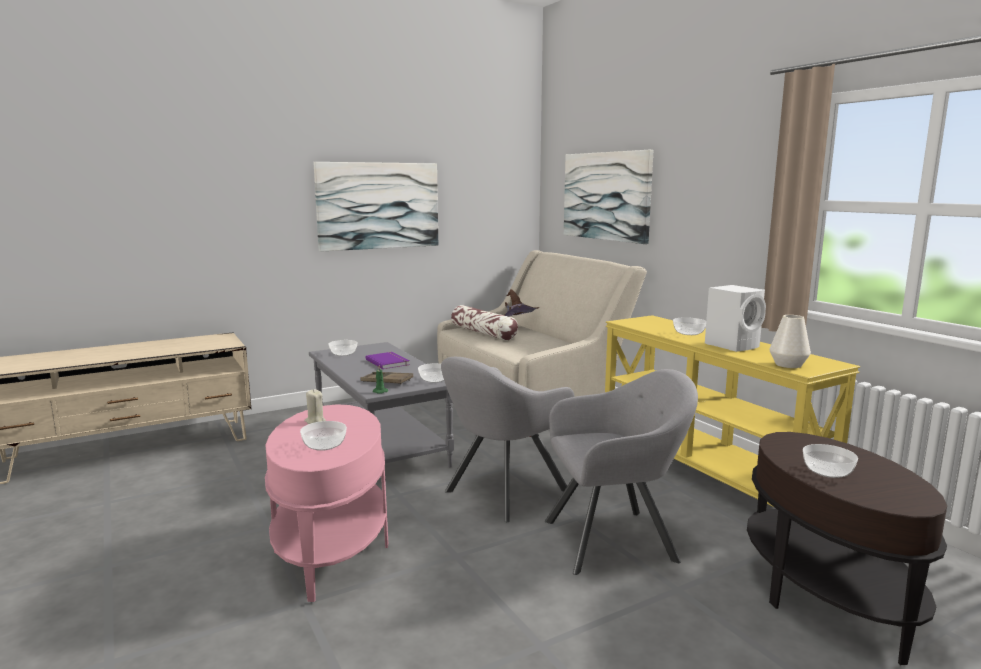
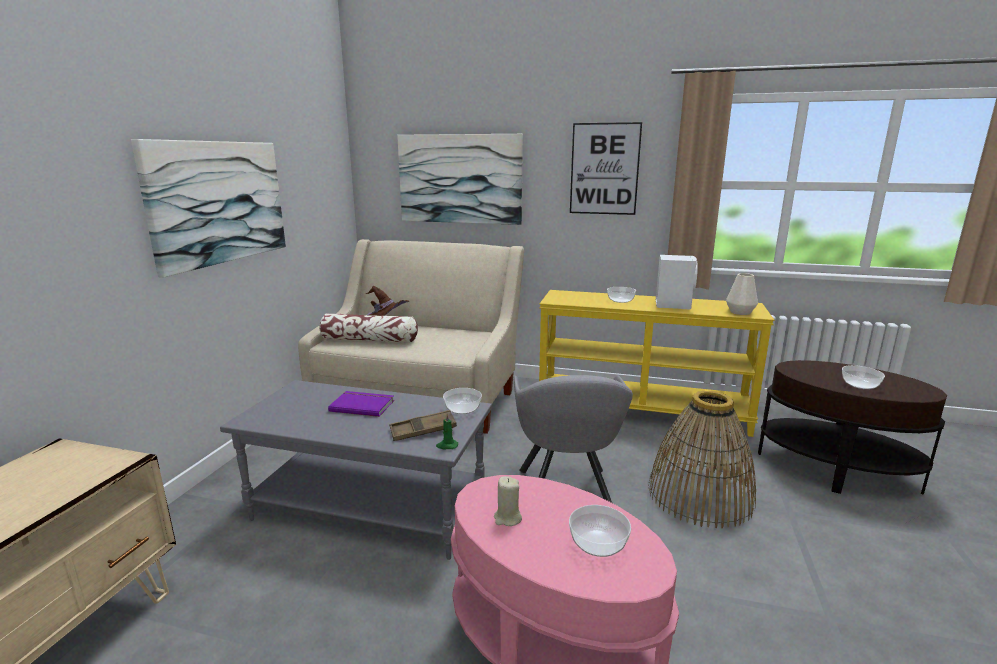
camera: 45 degrees left, 5 degrees up
bowl [328,340,358,356] -> none
grey armchair [545,369,698,575] -> basket [648,391,756,529]
none -> picture [570,122,642,215]

